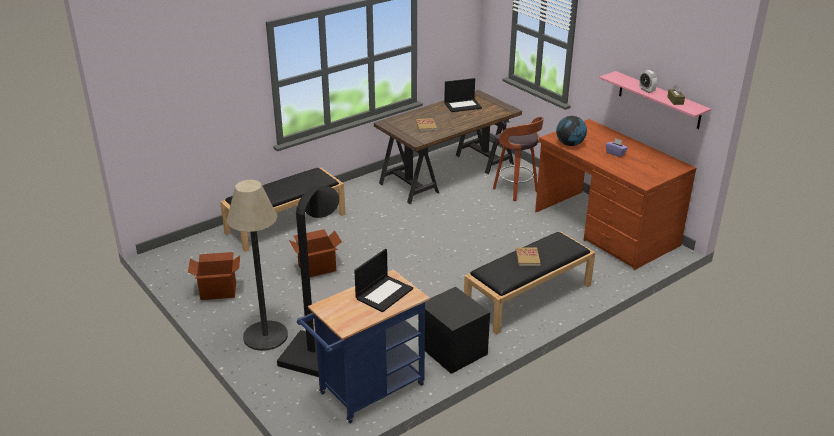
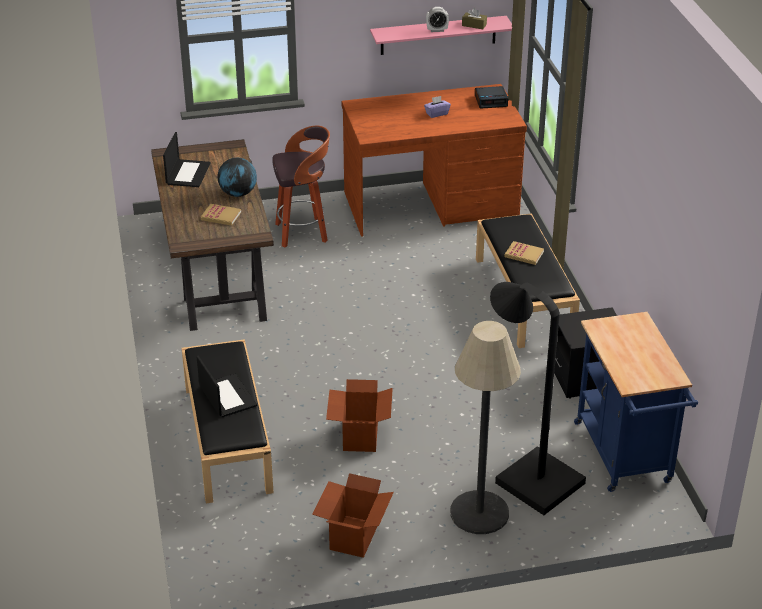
camera: 65 degrees left, 5 degrees up
laptop [354,249,413,312] -> laptop moved to [196,356,257,417]
globe [556,116,587,146] -> globe moved to [218,158,257,197]
none -> alarm clock [475,86,508,109]

